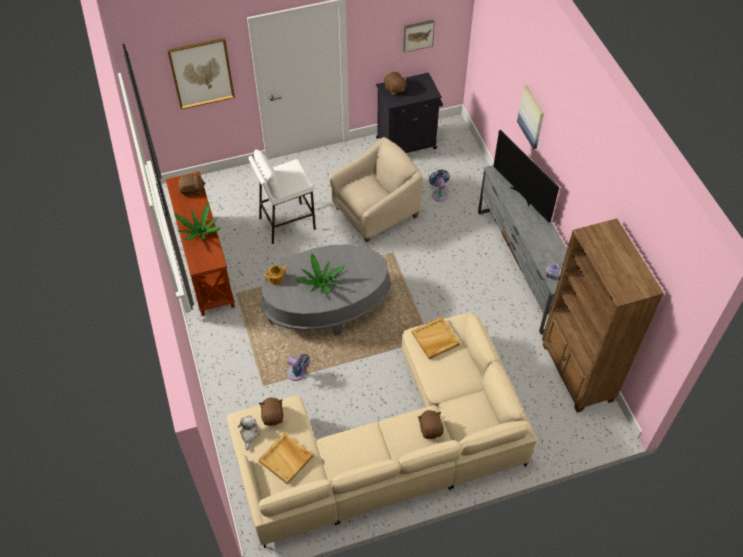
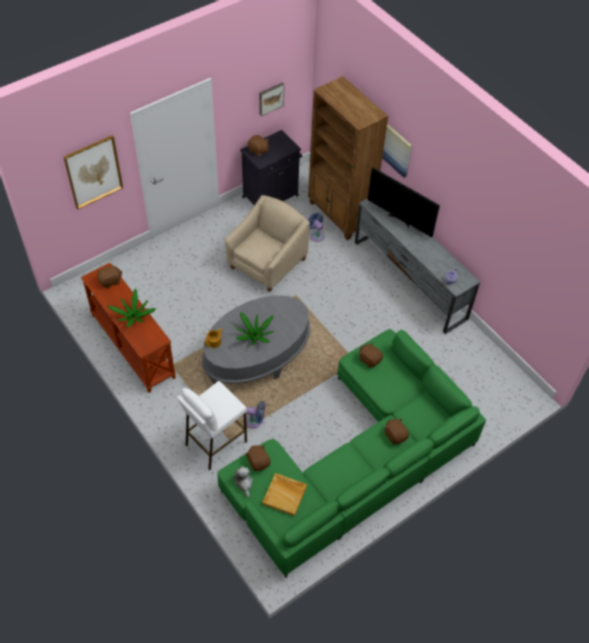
camera: 20 degrees left, 0 degrees up
beige sofa [227,312,537,548] -> green sofa [217,329,486,578]
white stool [248,149,316,244] -> white stool moved to [177,381,247,470]
beige tray [412,317,460,359] -> brown plush toy [359,342,383,368]
brown bookcase [542,218,664,413] -> brown bookcase moved to [308,76,388,240]

